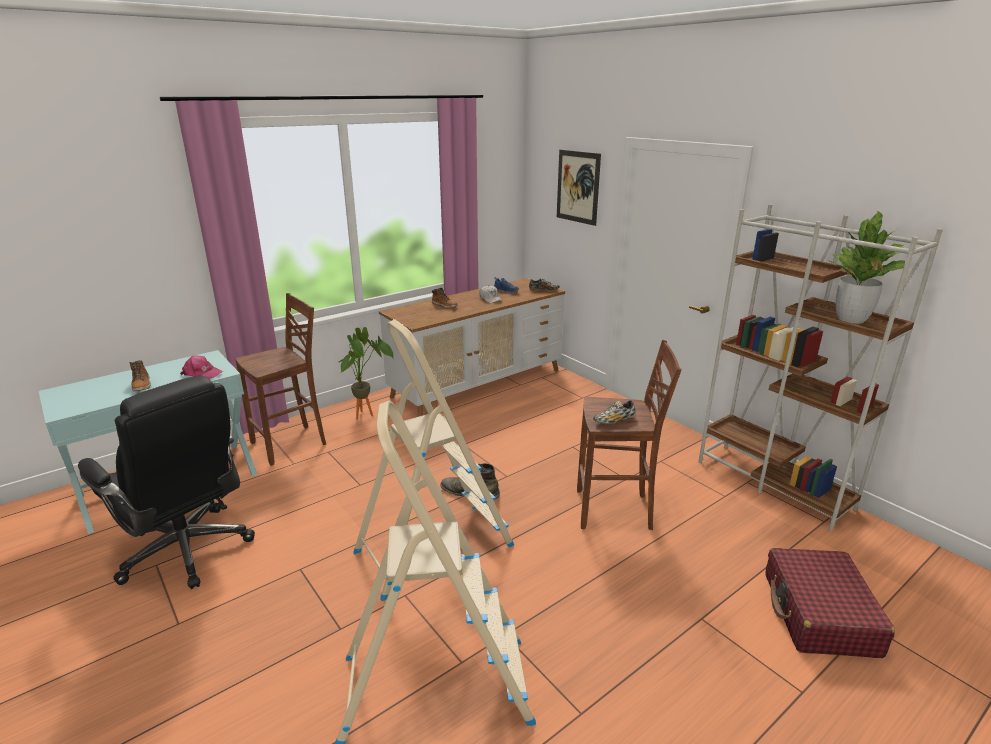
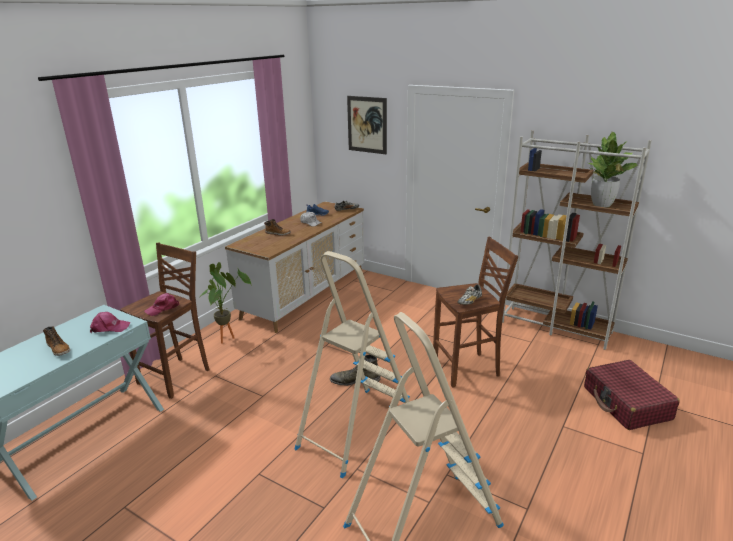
camera: 20 degrees left, 0 degrees up
black office chair [78,375,255,589] -> none
none -> pink cap [144,293,179,316]

